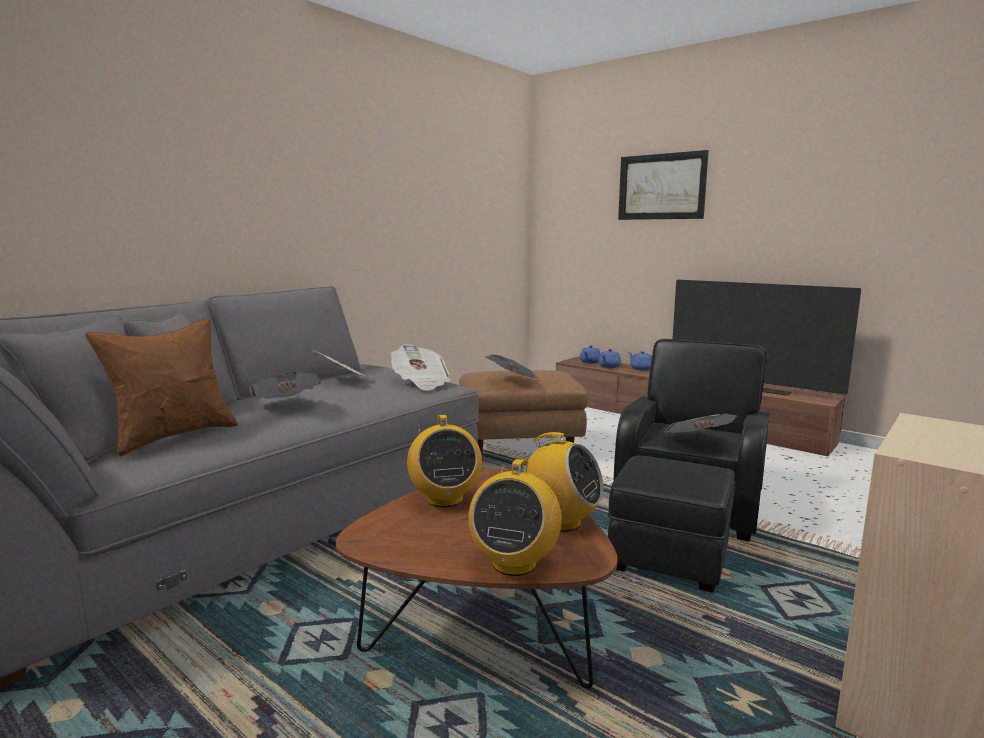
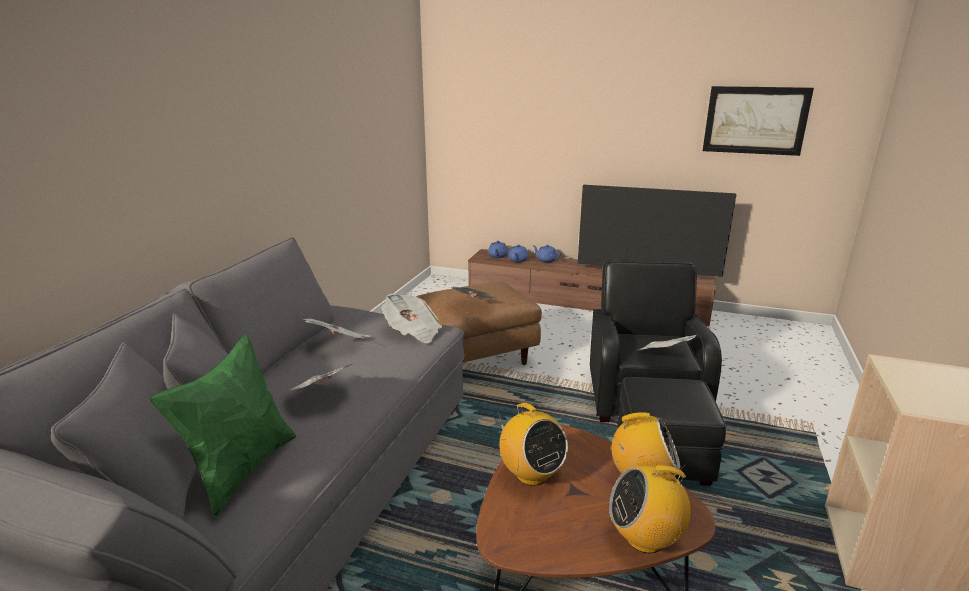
camera: 20 degrees left, 10 degrees up
brown pillow [85,318,238,457] -> green pillow [149,333,296,517]
radio [468,459,562,576] -> radio turned 90 degrees clockwise [609,464,691,553]
picture [618,150,709,220] -> picture moved to [703,86,814,156]

